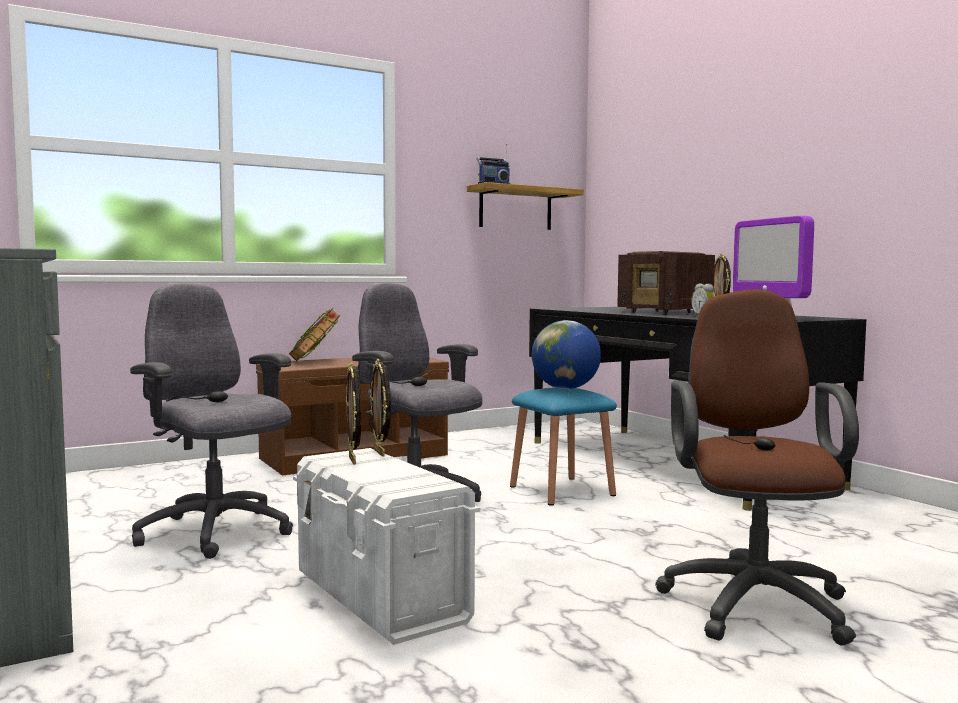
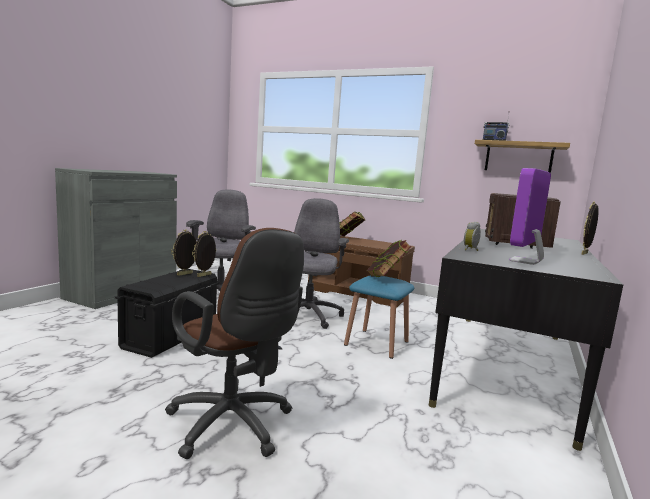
camera: 55 degrees right, 5 degrees up
white storage box [293,448,481,645] -> black storage box [115,269,219,358]
globe [532,320,601,389] -> book [366,240,411,277]
brown office chair [655,289,859,646] -> brown office chair turned 75 degrees clockwise [165,228,304,459]

